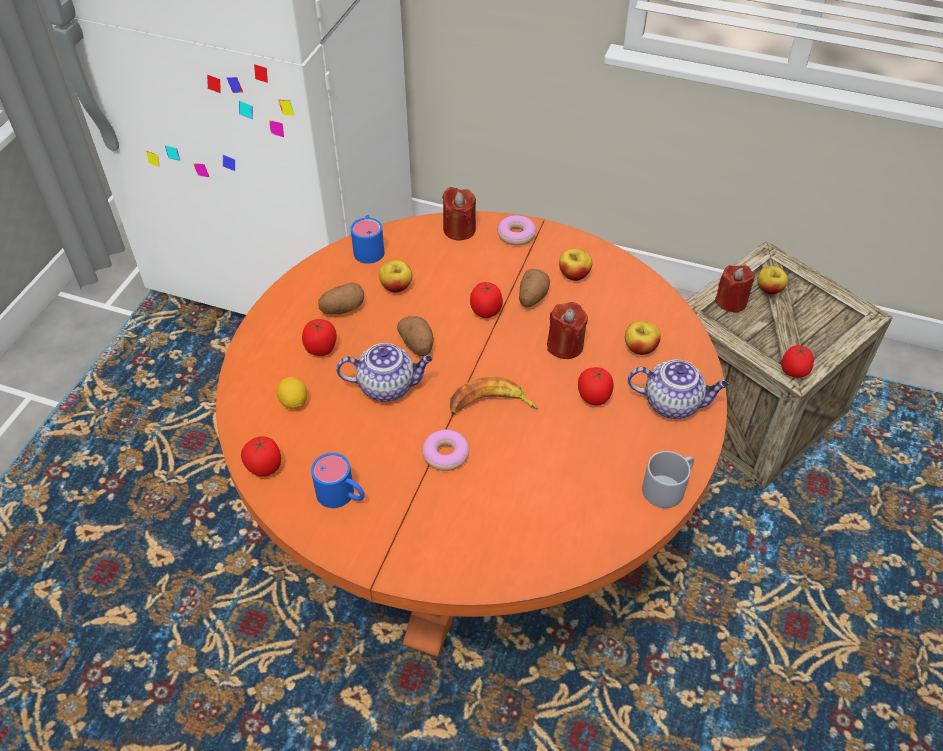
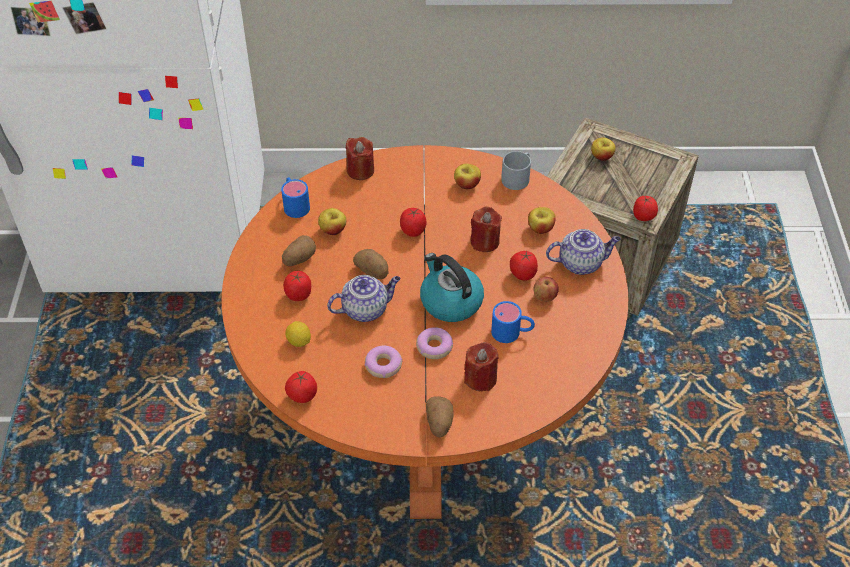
camera: 20 degrees left, 0 degrees up
blue mug [311,453,365,508] -> blue mug moved to [491,301,535,343]
banana [450,377,538,414] -> kettle [420,253,484,322]
donut [497,215,536,246] -> donut moved to [365,346,402,378]
potato [519,269,550,307] -> potato moved to [426,396,454,437]
grey mug [642,451,694,508] -> grey mug moved to [501,151,531,190]
red candle [715,265,755,313] -> red candle moved to [464,342,499,391]
none -> apple [533,277,559,302]

